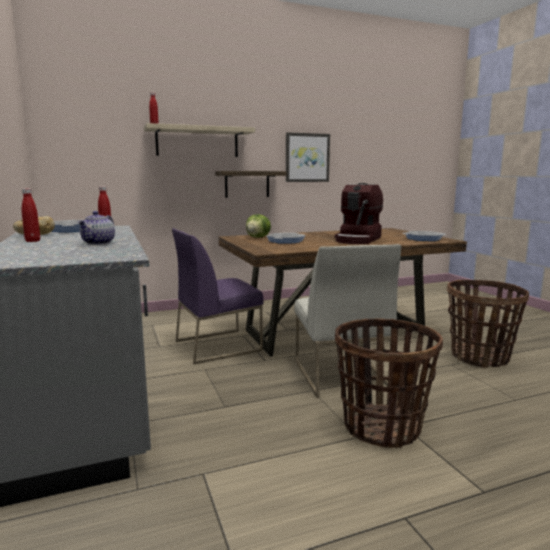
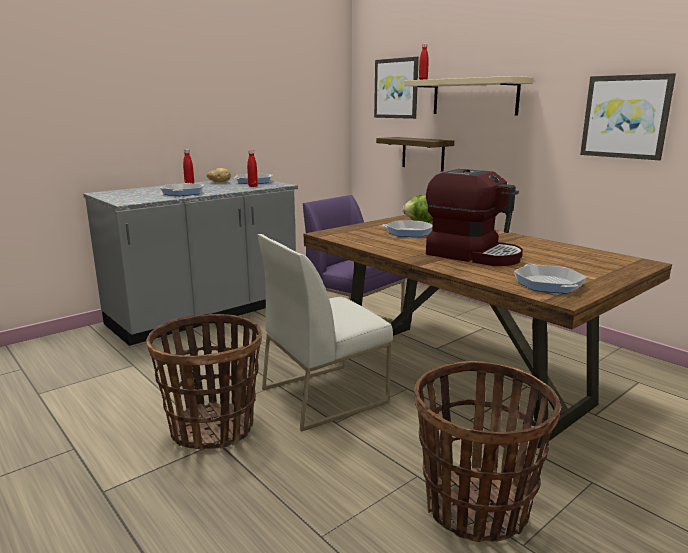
camera: 70 degrees right, 5 degrees up
teapot [78,211,115,245] -> frying pan [160,183,204,196]
shelf [215,171,286,198] -> shelf moved to [376,137,454,172]
coffee machine [335,183,383,244] -> coffee machine turned 150 degrees counterclockwise [426,169,523,266]
none -> picture [374,57,419,119]

